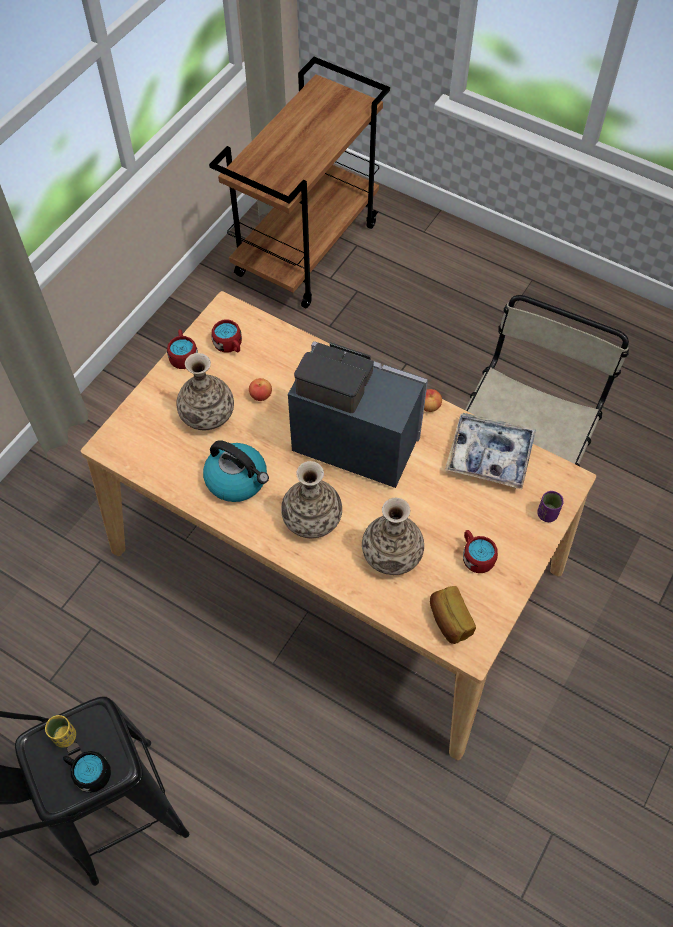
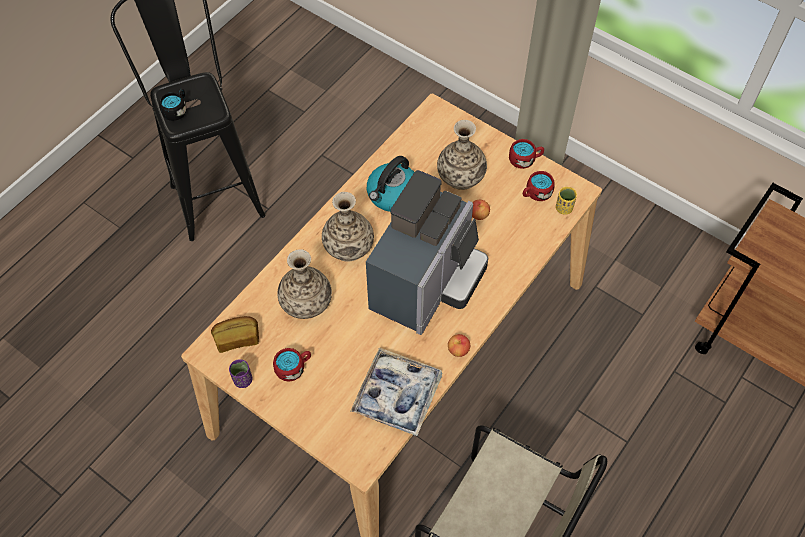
camera: 95 degrees right, 0 degrees up
yellow cup [45,715,76,747] -> yellow cup moved to [556,187,577,215]
purple cup [537,491,563,522] -> purple cup moved to [229,359,252,388]

